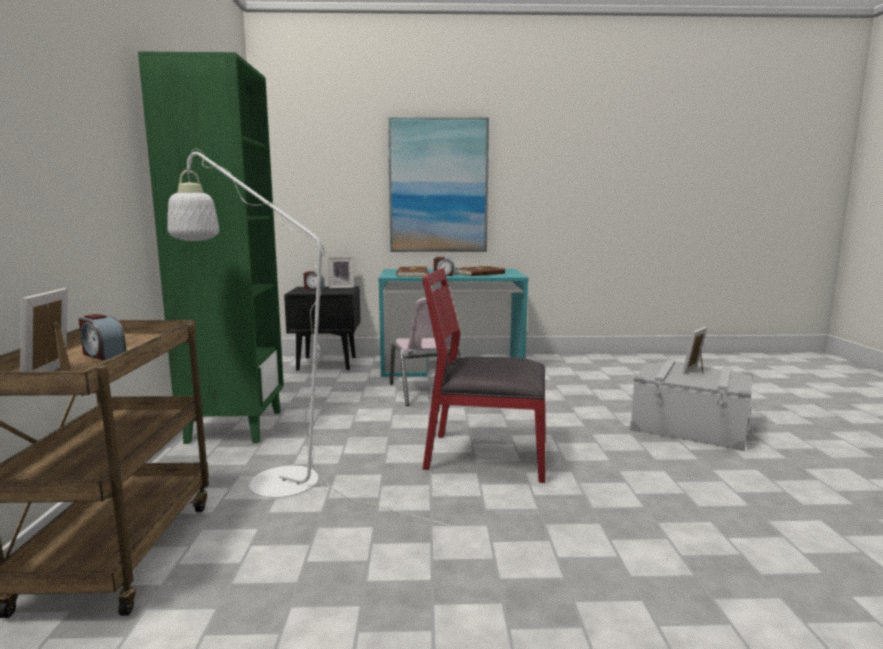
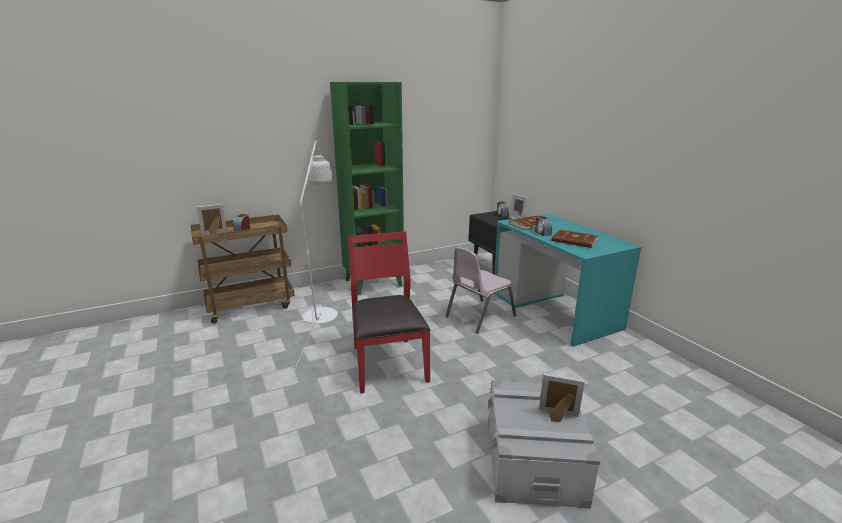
camera: 65 degrees right, 10 degrees up
picture [388,117,489,252] -> none

